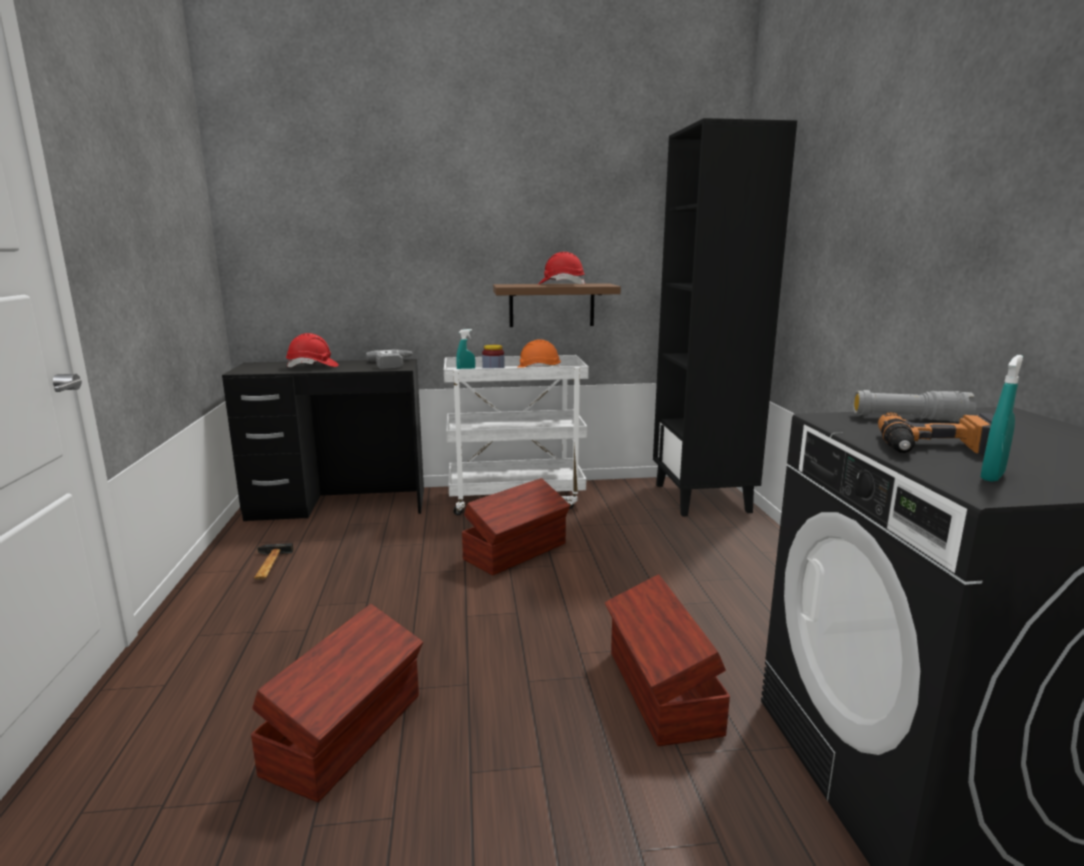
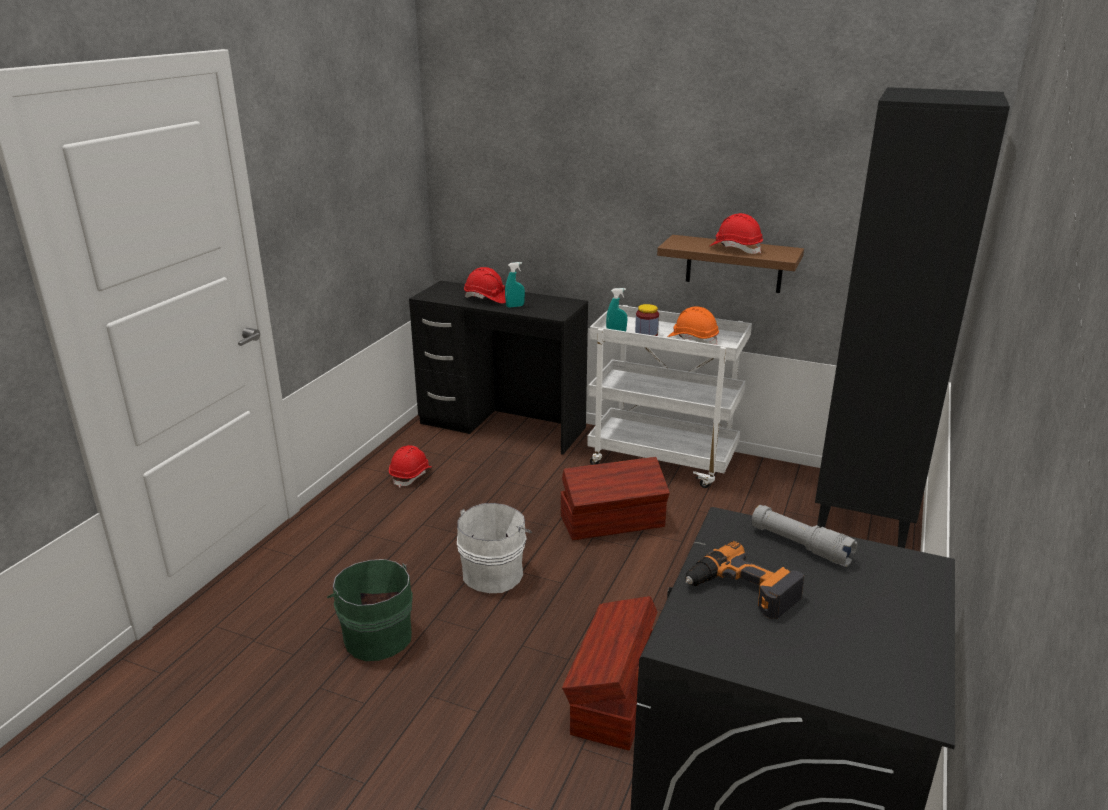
camera: 30 degrees right, 10 degrees up
brown storage box [251,604,423,802] -> green bucket [327,559,413,661]
hammer [253,543,294,580] -> red hard hat [389,445,432,488]
power drill [366,350,413,369] -> none
turquoise spray bottle [981,355,1023,482] -> turquoise spray bottle moved to [505,262,525,308]
none -> white bucket [457,503,532,593]

